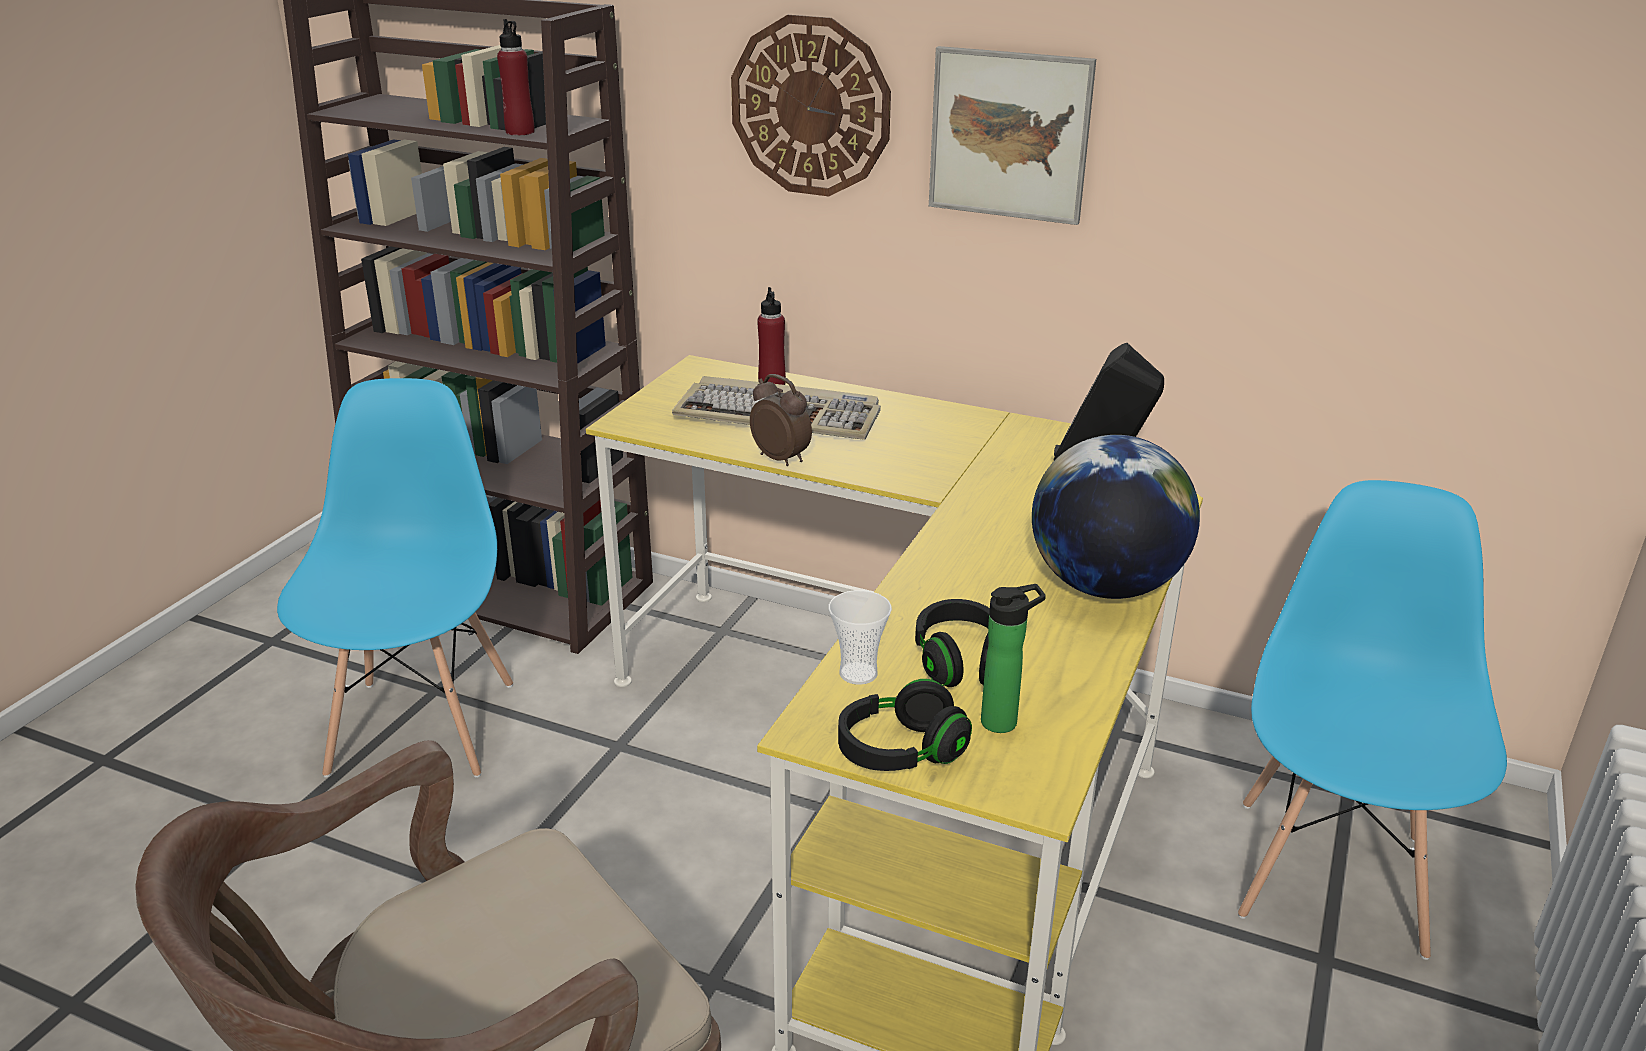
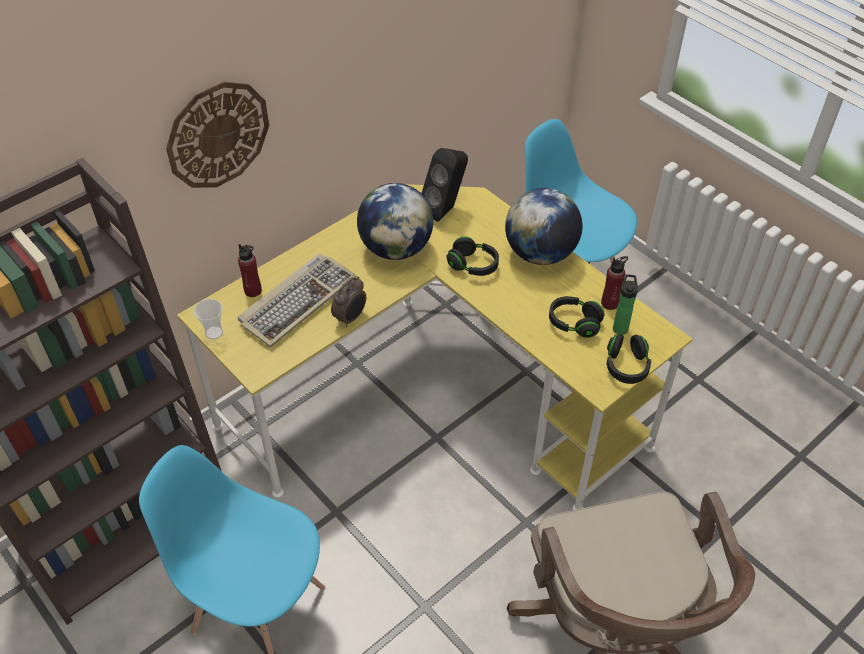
camera: 65 degrees left, 20 degrees up
red bottle [497,19,535,136] -> red bottle moved to [601,256,628,310]
alarm clock [750,374,812,466] -> alarm clock turned 150 degrees clockwise [331,277,366,327]
cup [829,590,892,685] -> cup moved to [194,299,223,340]
picture [929,46,1096,225] -> none
none -> globe [357,183,433,260]
none -> black headphones [447,237,499,276]

